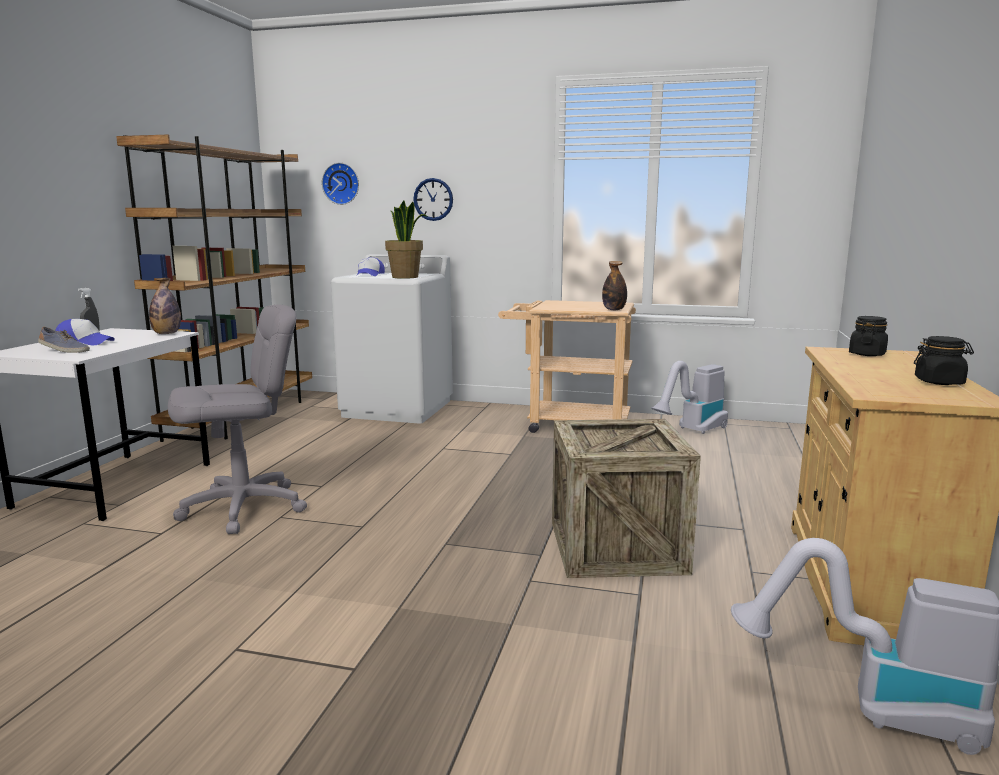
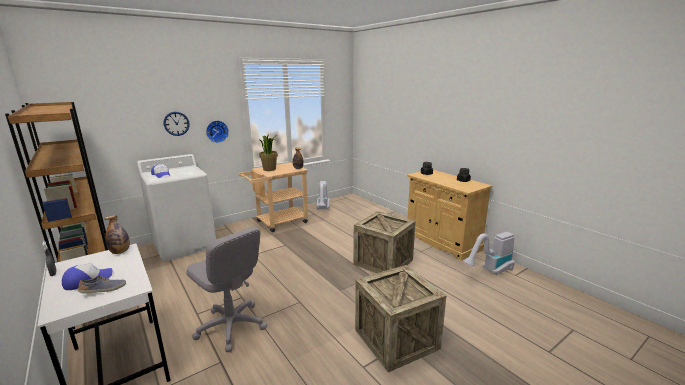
camera: 50 degrees left, 5 degrees up
grey office chair [168,304,307,534] -> grey office chair turned 120 degrees clockwise [186,227,267,352]
wall clock [322,163,359,205] -> wall clock moved to [206,120,229,143]
potted plant [385,201,428,279] -> potted plant moved to [259,134,278,171]
none -> crate [355,265,446,372]

